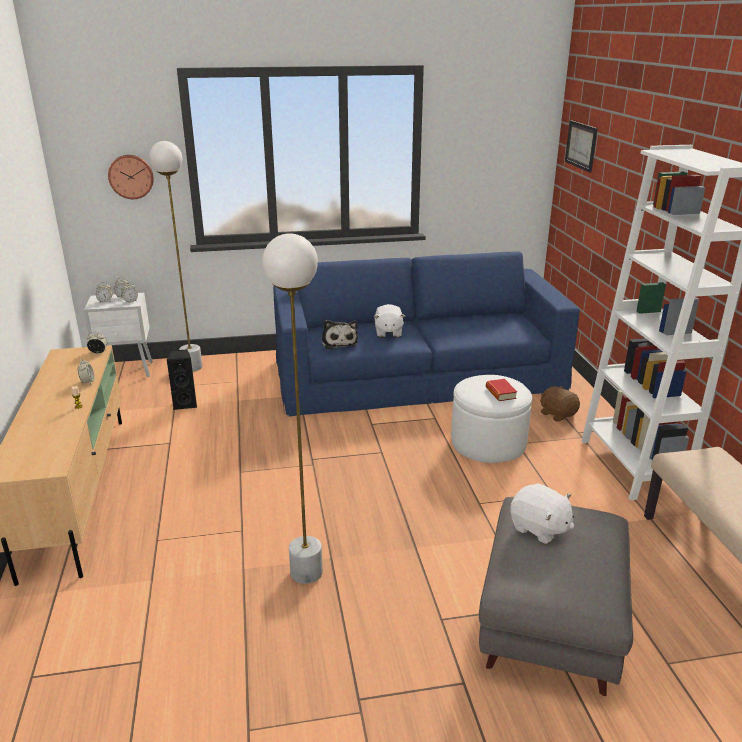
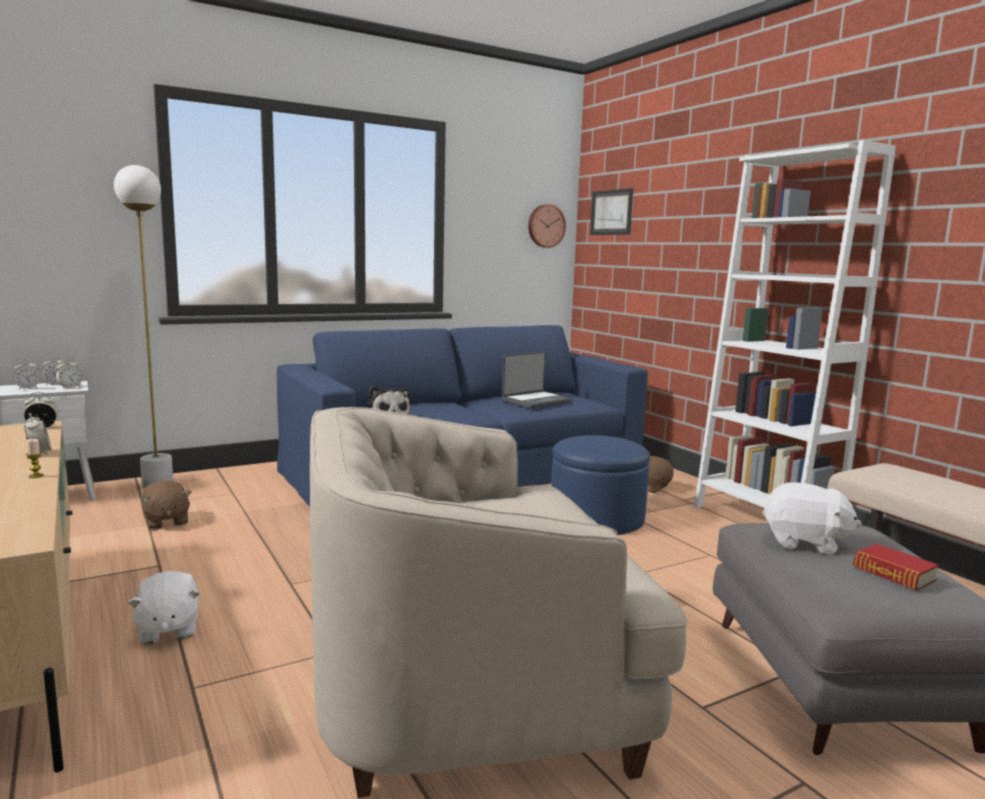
camera: 20 degrees left, 15 degrees down
wall clock [108,155,154,199] -> wall clock moved to [528,204,566,248]
black speaker [166,349,197,410] -> brown plush toy [141,480,192,530]
white floor lamp [262,233,323,584] -> beige armchair [310,407,688,798]
white plush toy [374,304,405,337] -> white plush toy moved to [128,571,200,645]
white ottoman [451,375,532,463] -> blue ottoman [551,435,650,535]
book [486,379,517,401] -> book moved to [853,544,939,590]
none -> laptop [502,351,573,408]

